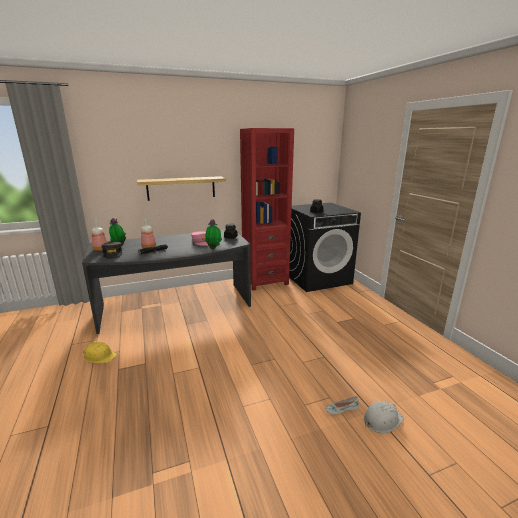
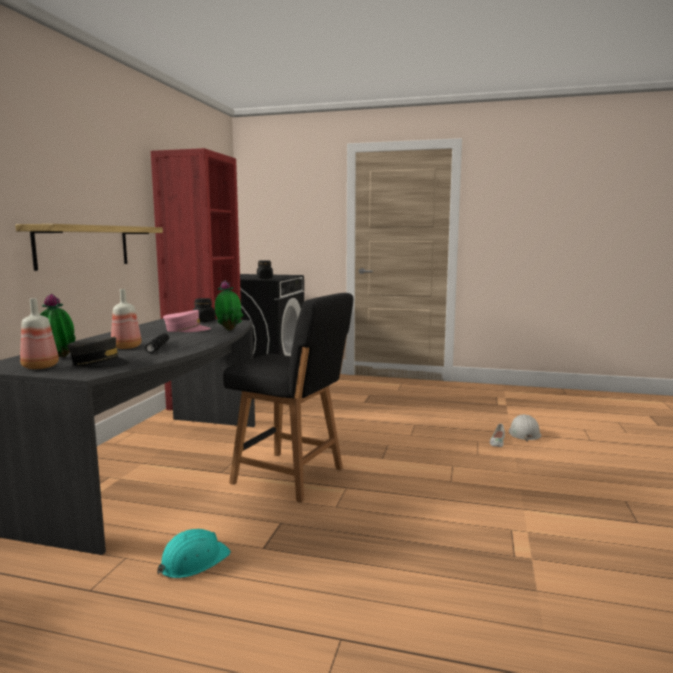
camera: 55 degrees left, 10 degrees down
yellow hard hat [83,342,117,363] -> turquoise hard hat [157,529,231,578]
none -> black chair [223,293,353,503]

